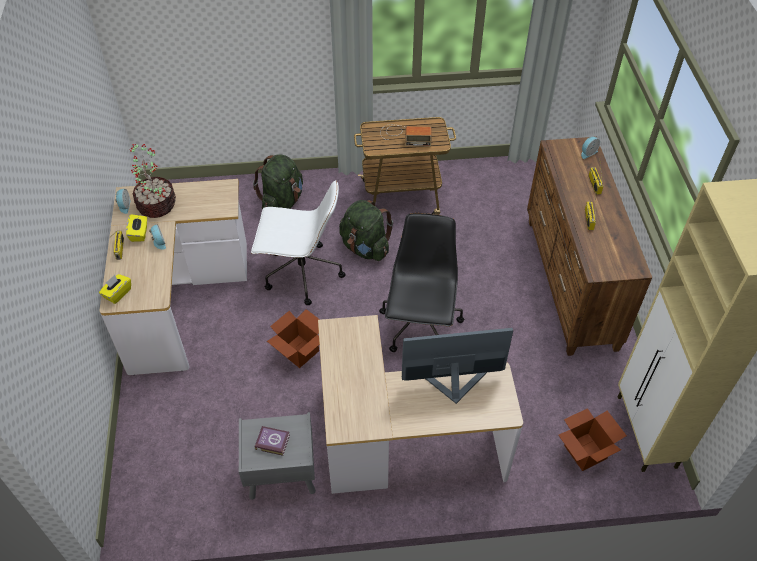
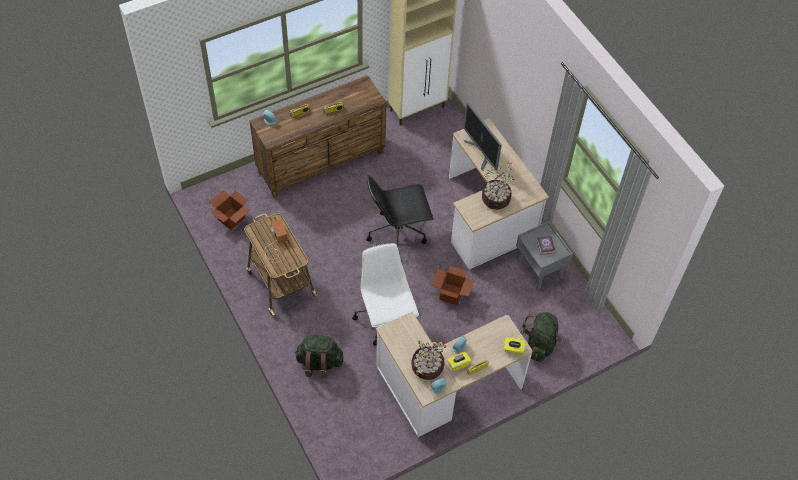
camera: 115 degrees left, 5 degrees up
green backpack [339,200,393,261] -> green backpack moved to [521,312,562,362]
cardboard box [558,408,627,471] -> cardboard box moved to [210,190,250,230]
none -> potted plant [482,163,515,210]

